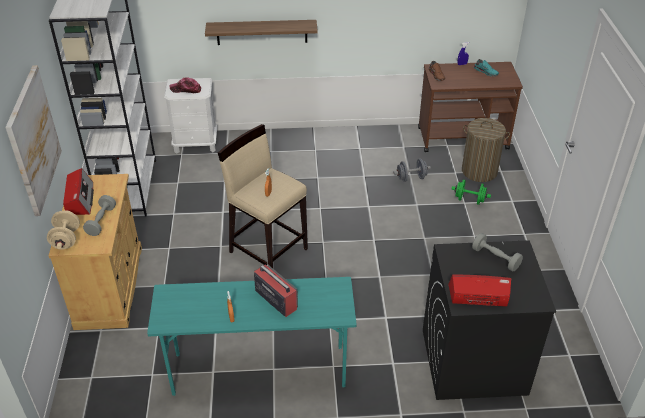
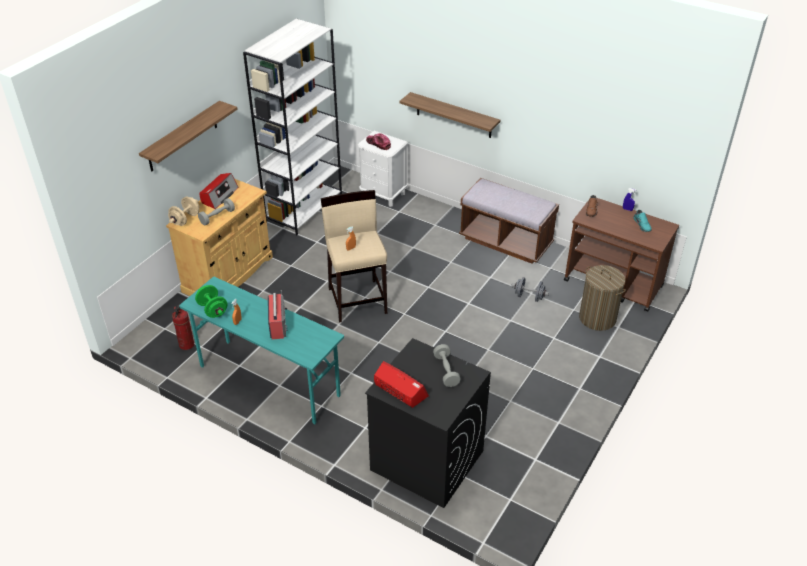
camera: 35 degrees right, 0 degrees up
picture [6,65,62,216] -> shelf [139,101,238,172]
green dumbbell [451,180,491,205] -> green dumbbell moved to [195,285,227,318]
none -> fire extinguisher [172,304,194,350]
none -> brown bench [459,178,559,264]

